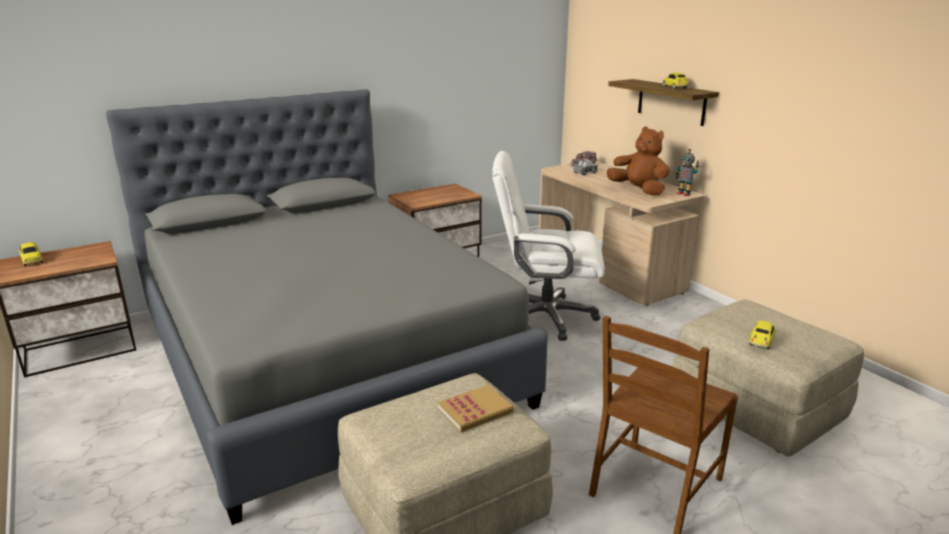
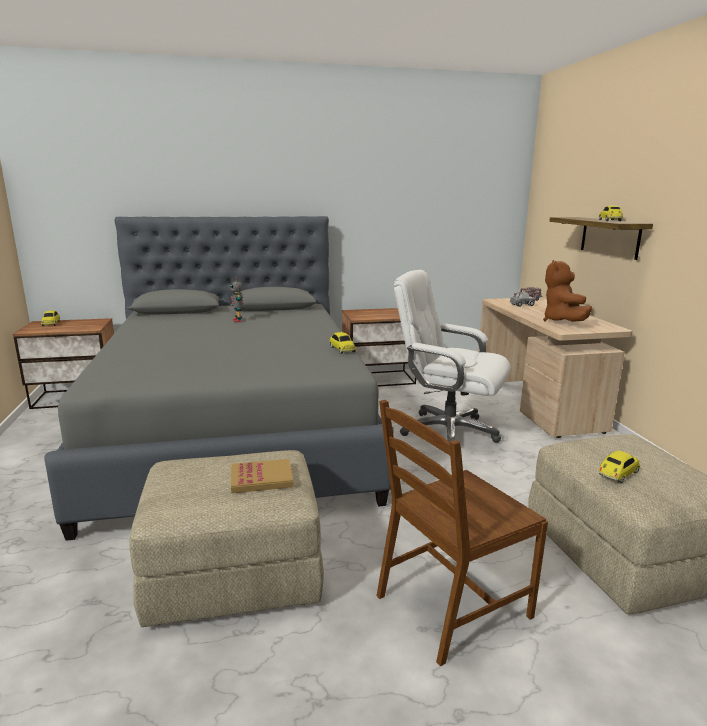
camera: 20 degrees right, 5 degrees down
brown plush toy [607,126,669,195] -> brown plush toy turned 150 degrees counterclockwise [543,260,592,322]
toy robot [676,149,699,196] -> toy robot moved to [230,277,244,322]
none -> toy car [330,332,356,354]

